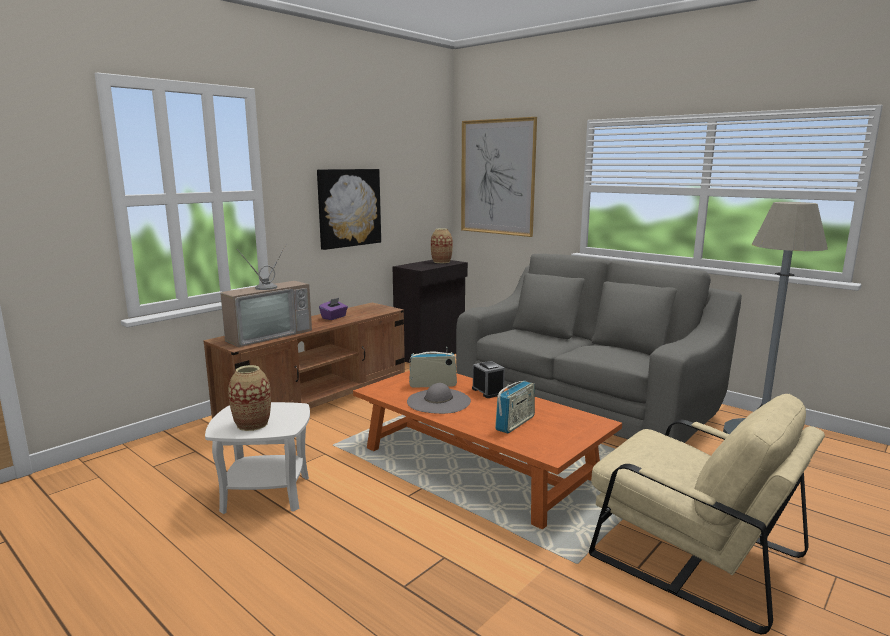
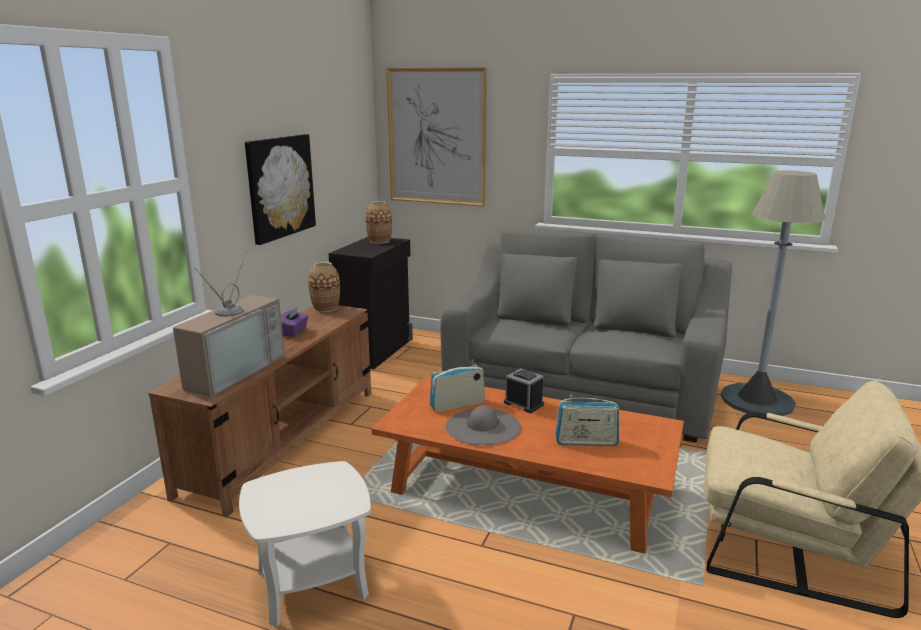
camera: 20 degrees left, 5 degrees up
vase [228,365,271,431] -> vase moved to [308,262,340,312]
radio [495,381,535,434] -> radio turned 75 degrees clockwise [555,395,619,446]

